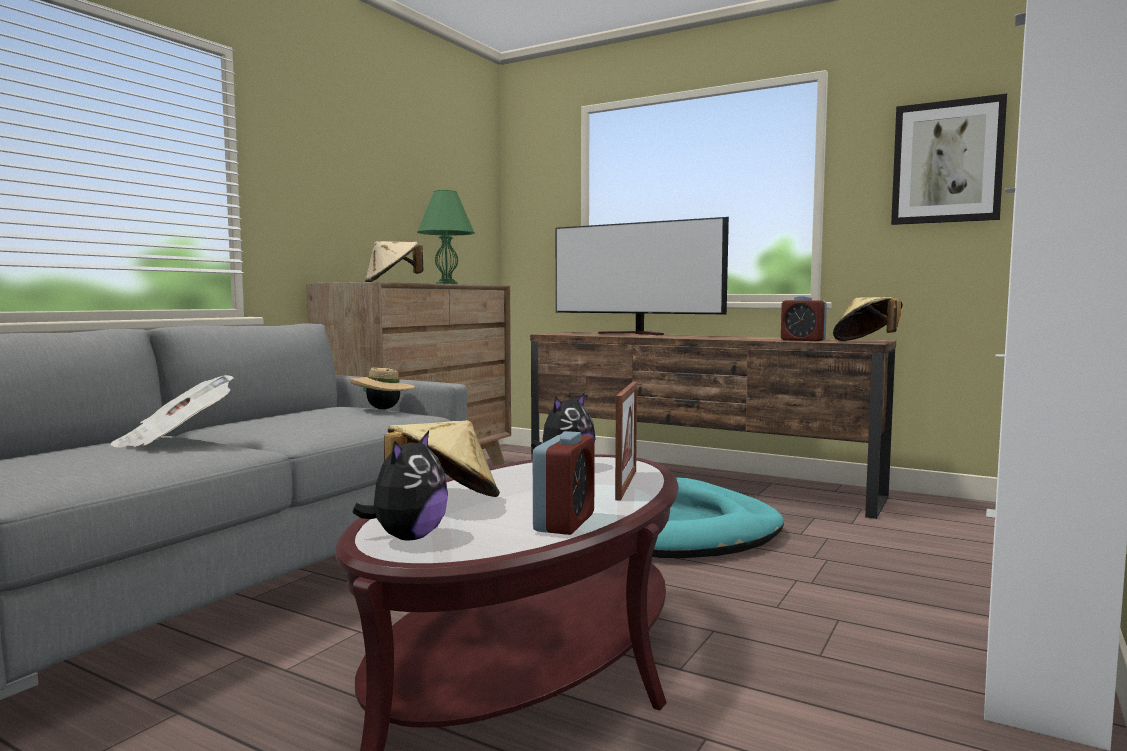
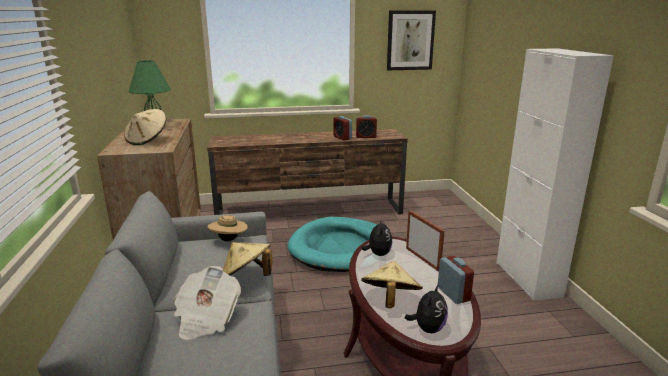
camera: 40 degrees left, 15 degrees up
plush toy [352,431,448,541] -> plush toy turned 45 degrees clockwise [405,284,448,333]
television [556,217,729,335] -> none
beige hat [833,297,903,341] -> beige hat moved to [223,242,273,276]
none -> alarm clock [334,116,352,140]

